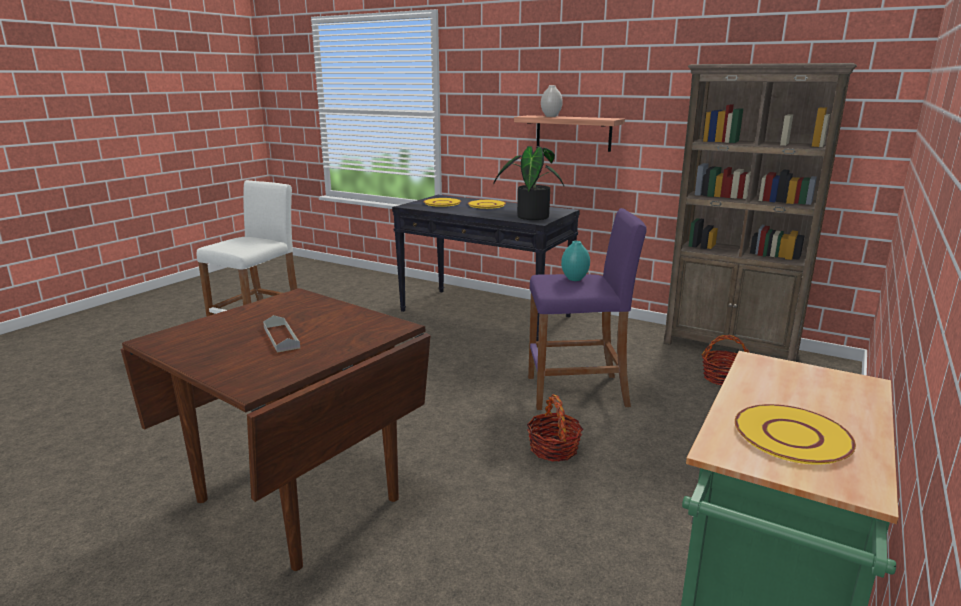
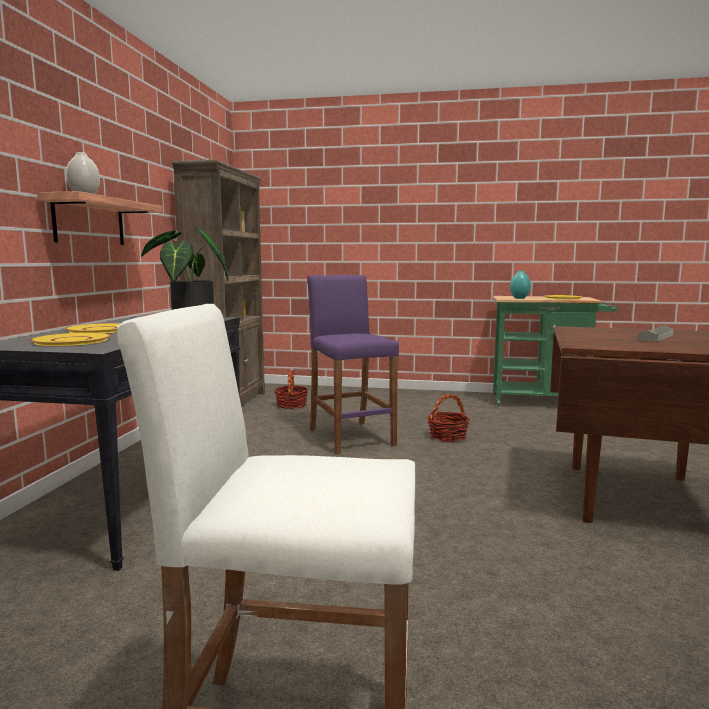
camera: 110 degrees left, 10 degrees down
turquoise vase [561,241,590,281] -> turquoise vase moved to [510,271,531,299]

